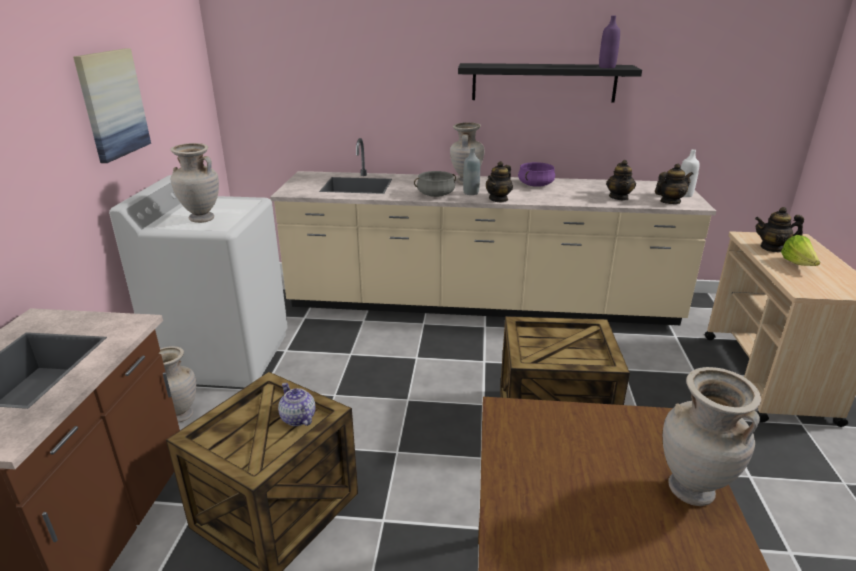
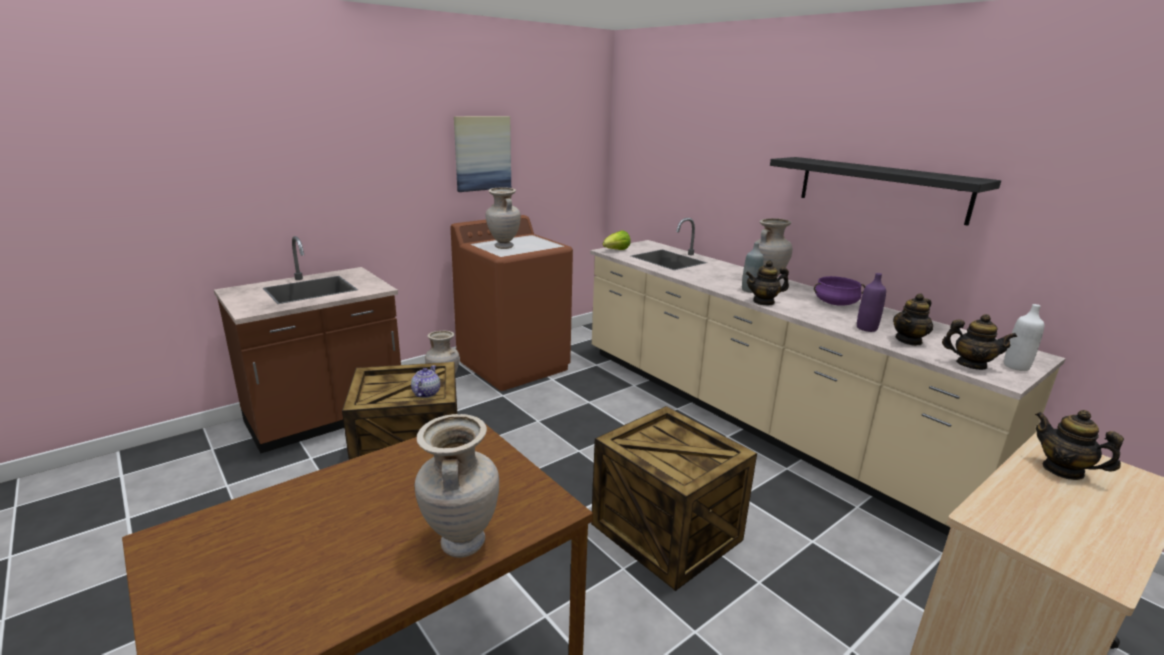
camera: 45 degrees right, 5 degrees down
white washing machine [109,175,288,387] -> brown washing machine [451,215,573,391]
grey cooking pot [414,171,456,197] -> none
purple bottle [599,16,620,68] -> purple bottle moved to [857,273,886,332]
lettuce [781,235,820,266] -> lettuce moved to [603,230,631,250]

